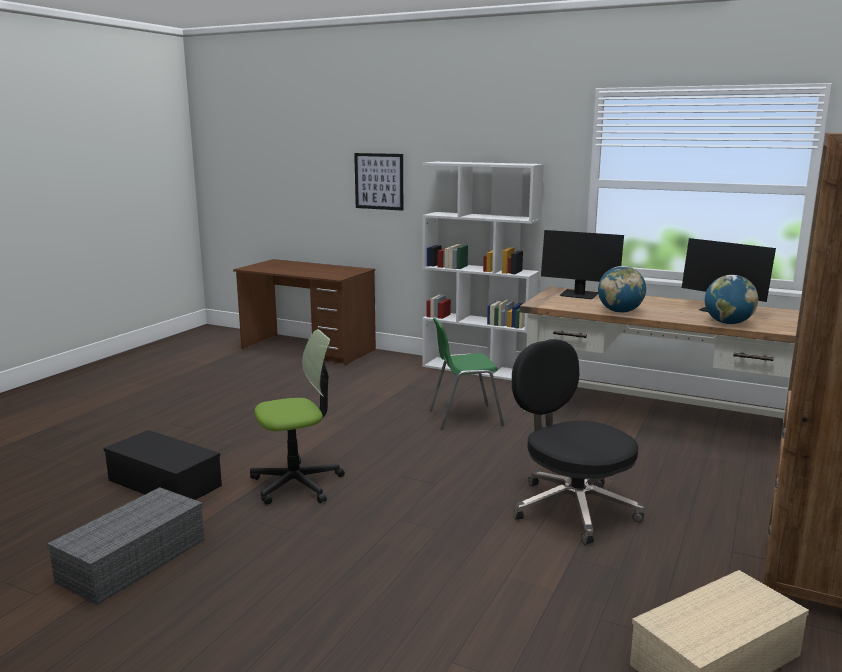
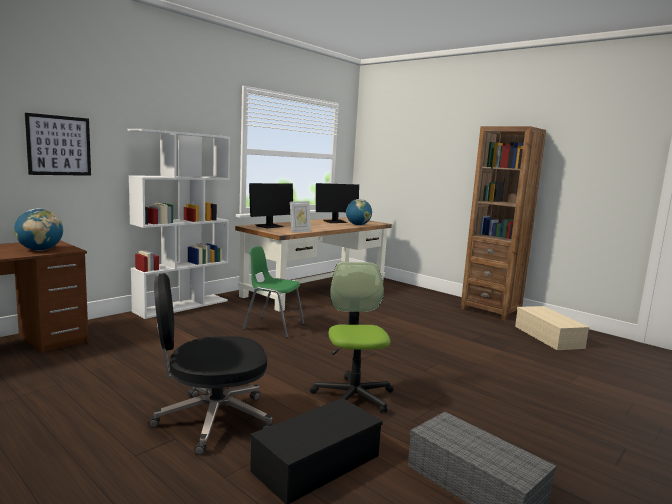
camera: 75 degrees left, 5 degrees down
green chair [429,318,504,430] -> green chair turned 105 degrees clockwise [243,246,304,338]
black office chair [512,339,645,545] -> black office chair moved to [149,273,272,455]
globe [598,266,646,313] -> globe moved to [14,209,63,251]
none -> picture frame [290,201,311,233]

